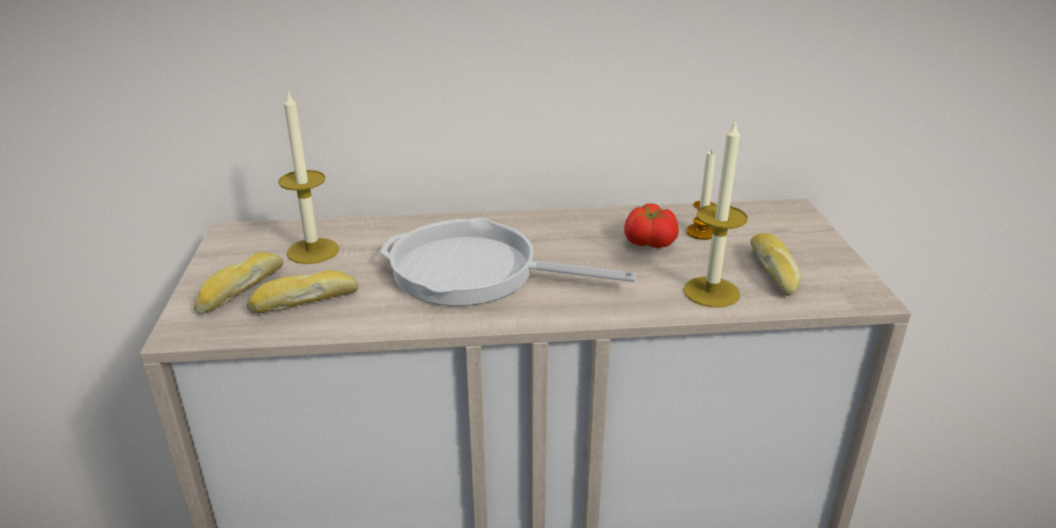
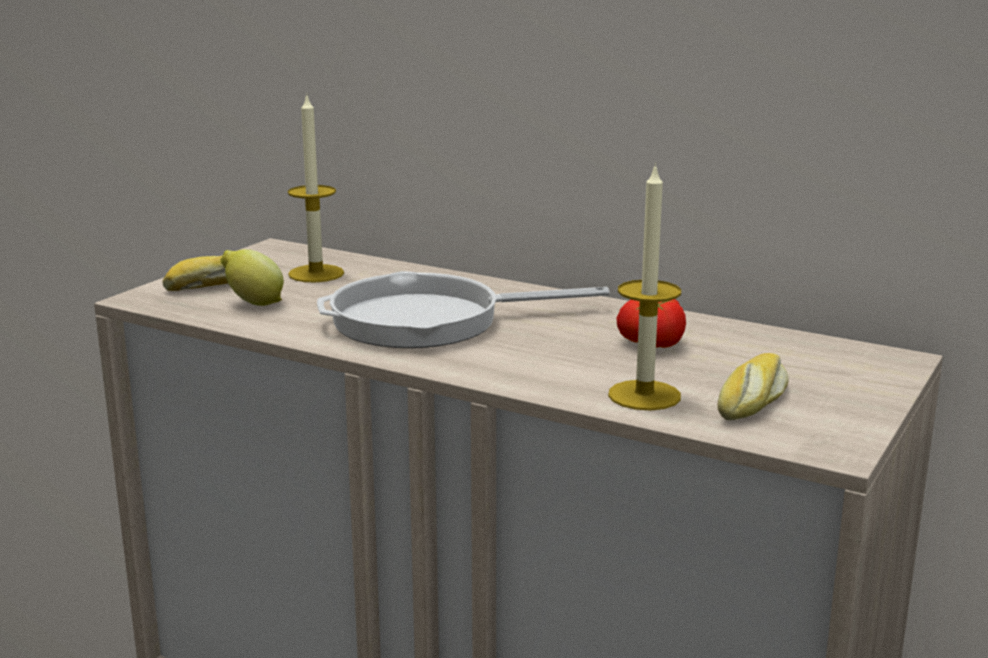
camera: 35 degrees right, 10 degrees down
bread [247,270,358,314] -> lemon [221,249,284,306]
frying pan [379,218,636,306] -> frying pan turned 60 degrees counterclockwise [317,271,609,348]
candle [686,150,716,240] -> none

